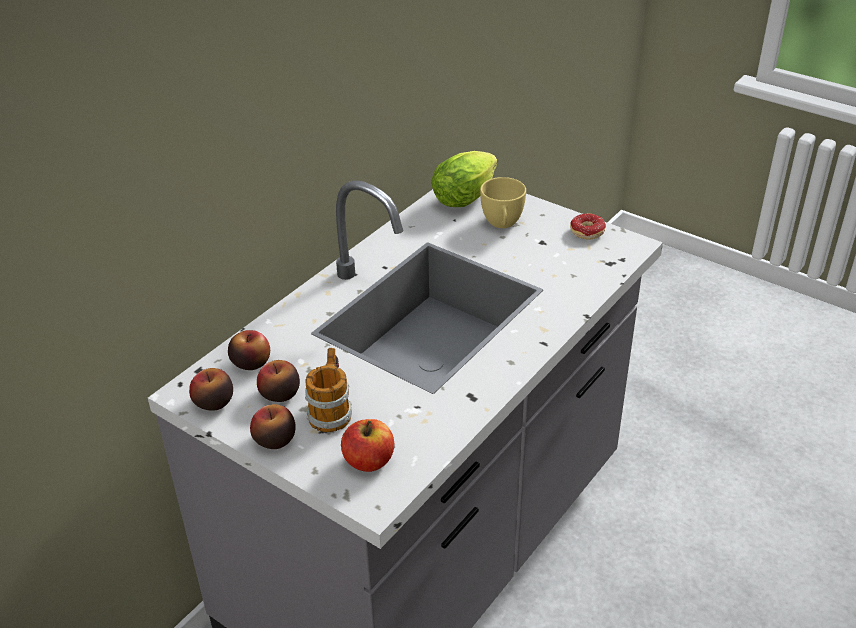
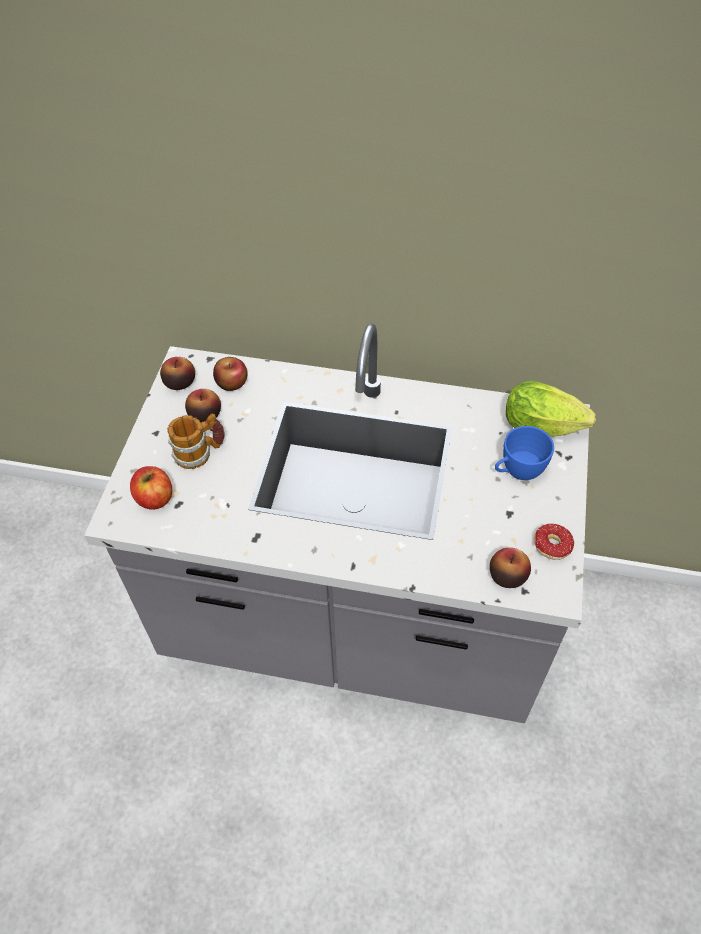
camera: 65 degrees right, 15 degrees up
apple [250,404,296,449] -> apple moved to [490,548,531,588]
yellow cup [480,177,526,228] -> blue cup [495,426,554,480]

